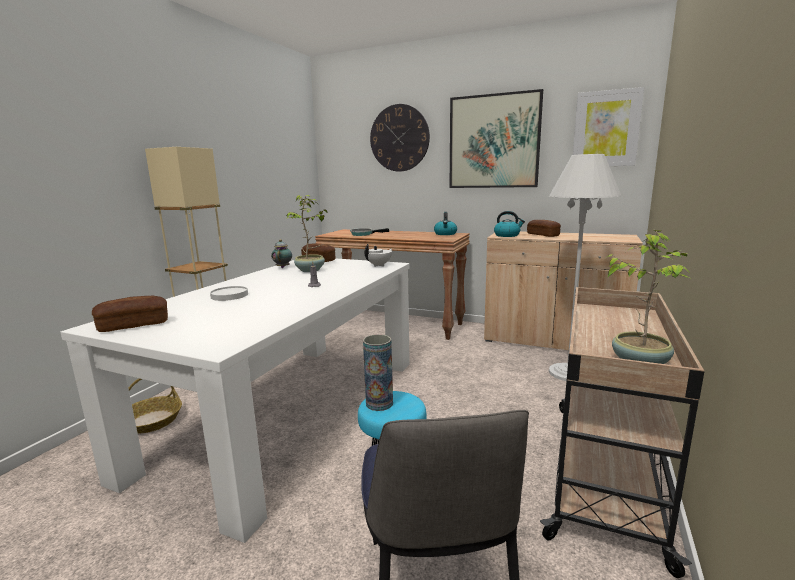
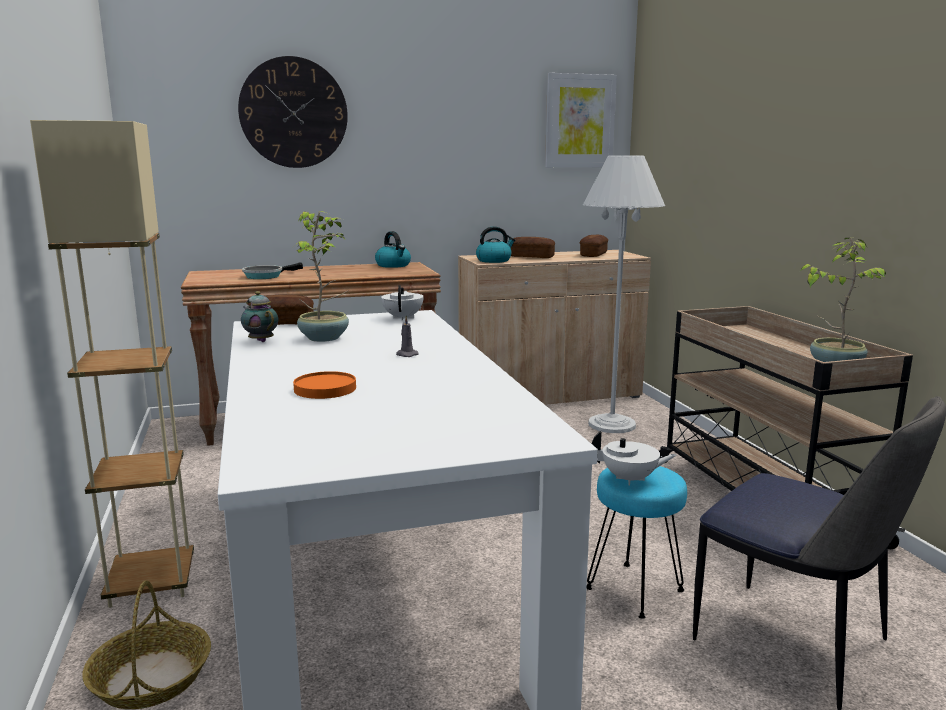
camera: 40 degrees left, 0 degrees up
bread [92,295,168,332] -> bread moved to [580,235,608,257]
white plate [210,286,248,301] -> orange plate [293,371,356,399]
vase [363,334,393,411] -> white teapot [592,431,677,486]
picture [450,89,543,188] -> none

